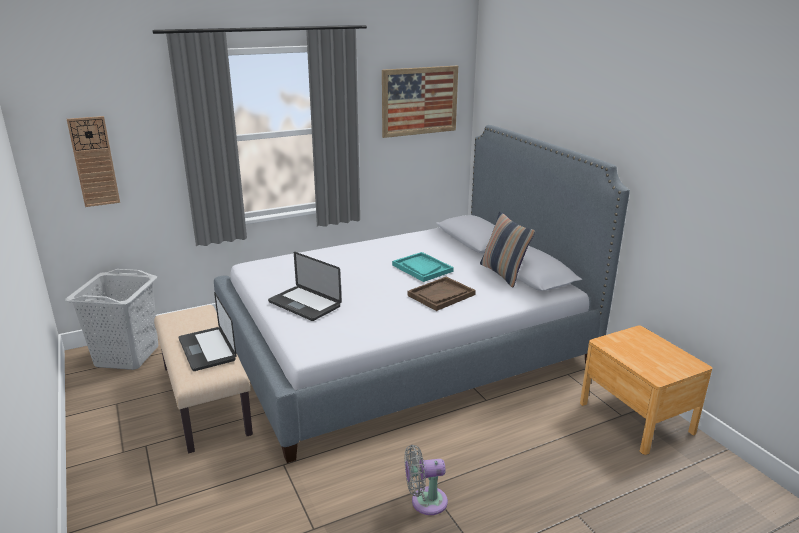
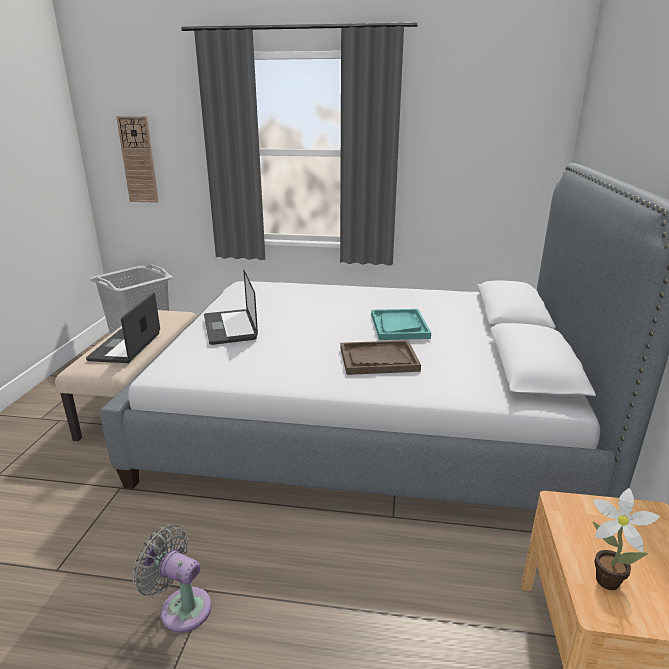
camera: 35 degrees right, 0 degrees up
picture [382,65,458,138] -> none
pillow [480,212,535,287] -> none
none -> potted plant [593,488,660,590]

